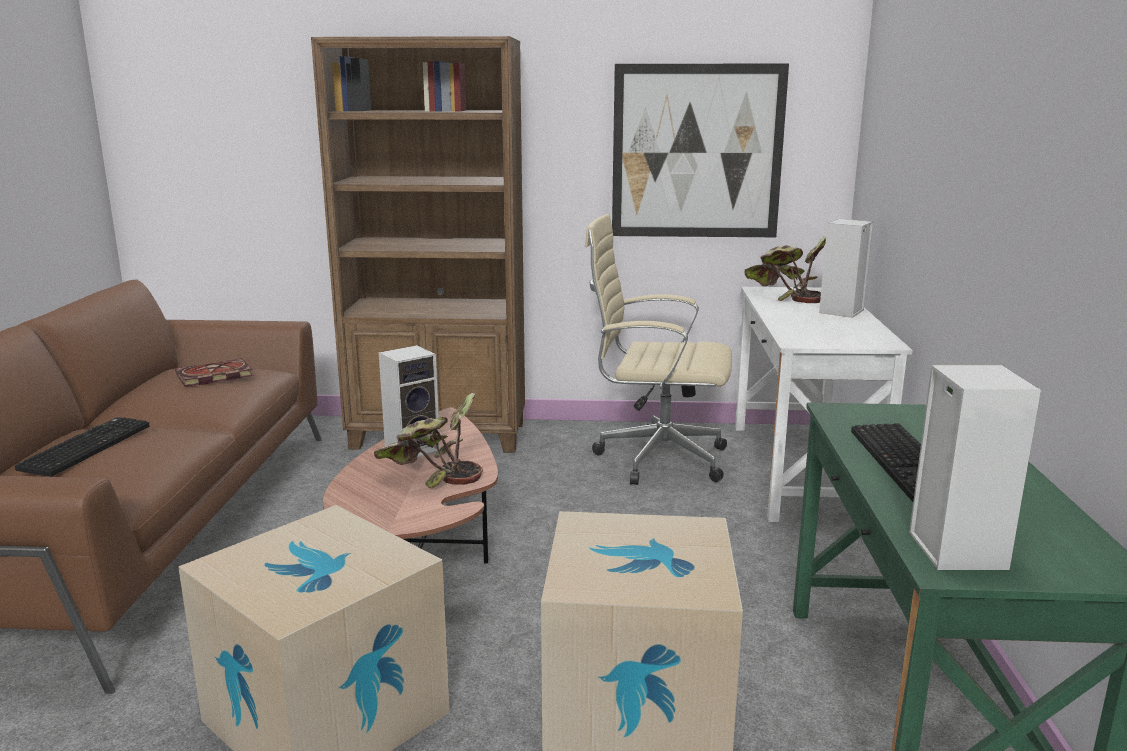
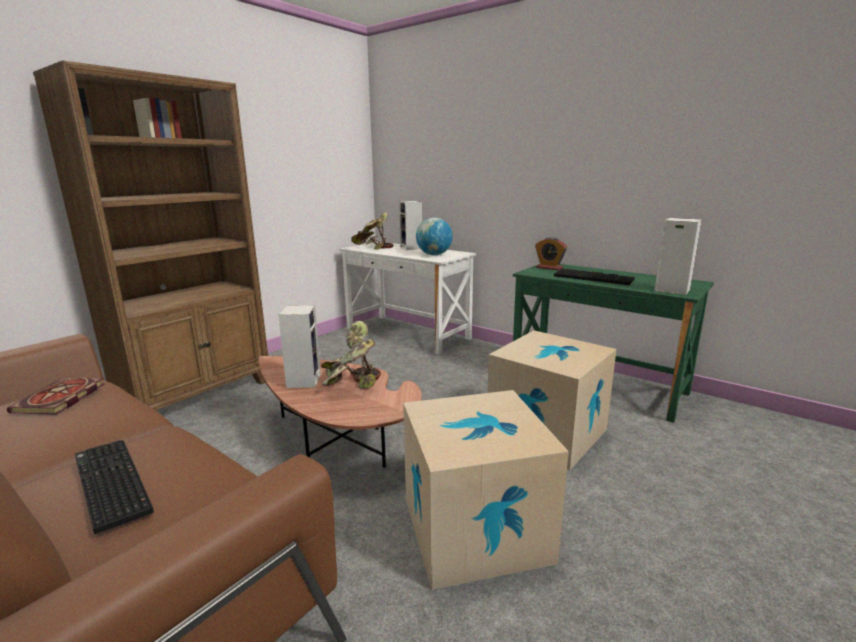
camera: 55 degrees left, 0 degrees up
beige office chair [585,214,732,485] -> none
picture [612,64,789,237] -> none
none -> globe [416,218,453,255]
none -> alarm clock [535,237,567,270]

